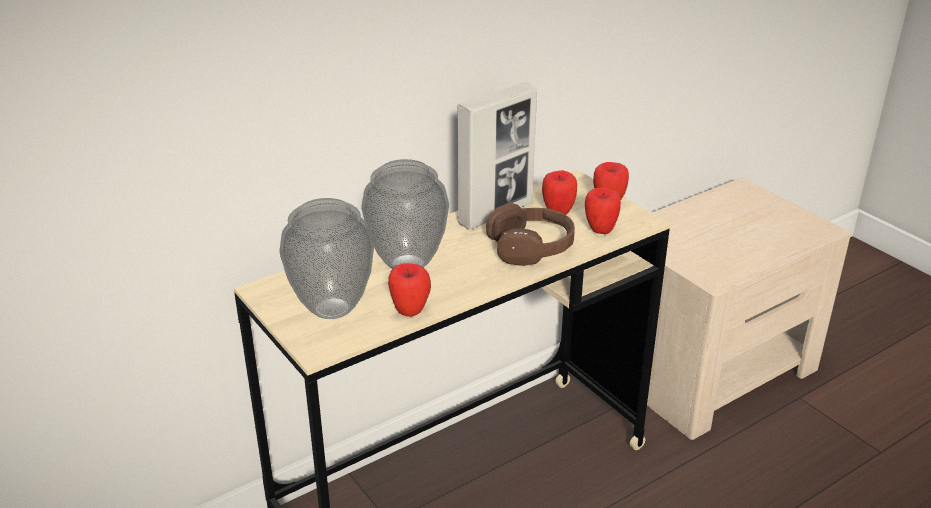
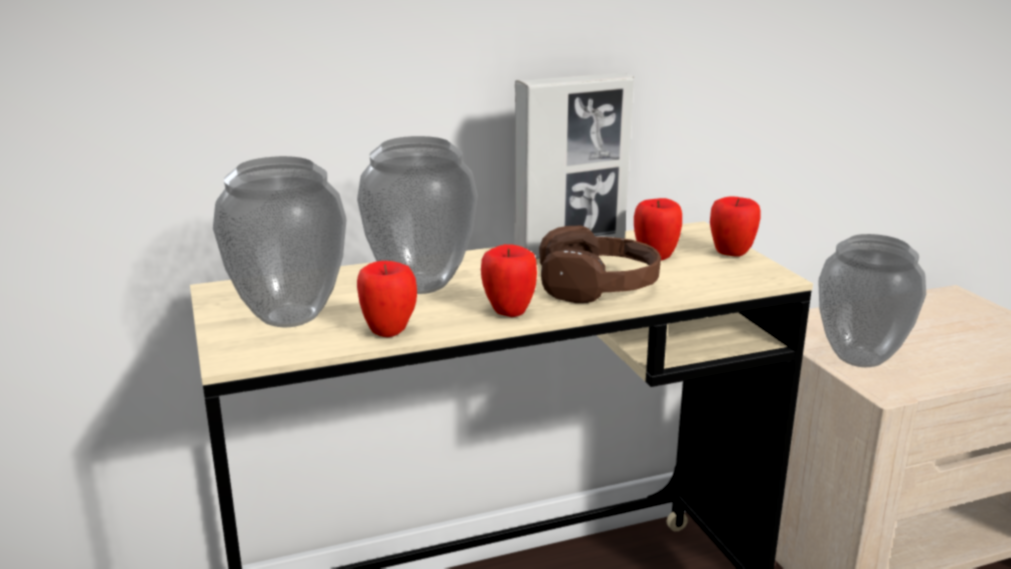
camera: 15 degrees right, 10 degrees down
apple [585,187,621,234] -> apple moved to [481,244,537,317]
none -> vase [818,234,926,367]

